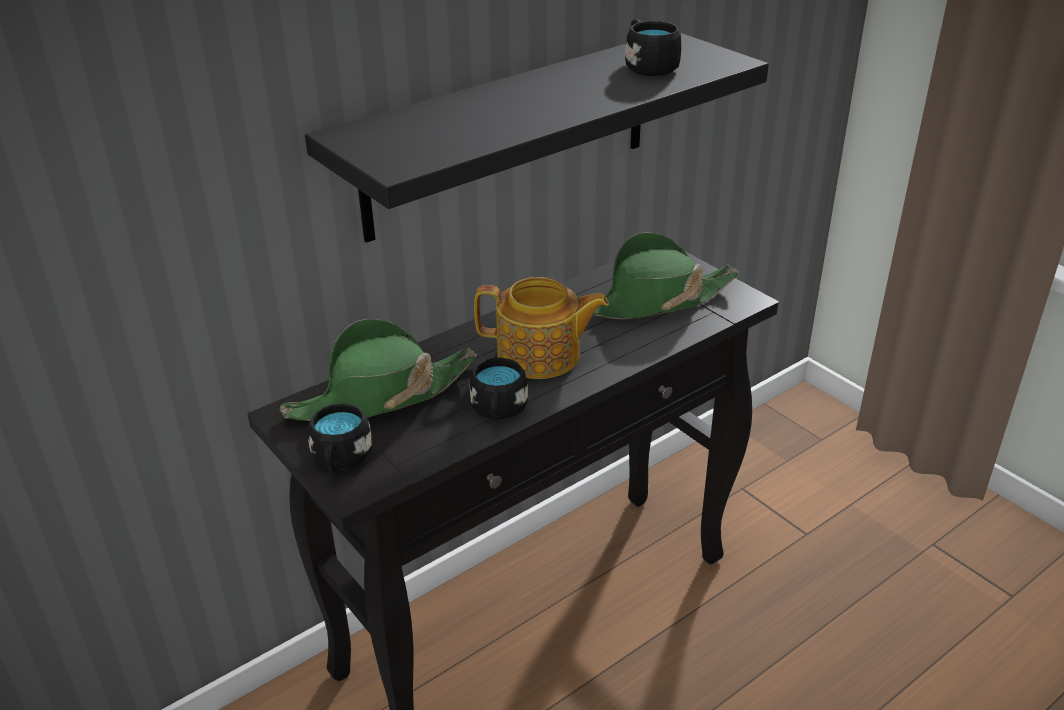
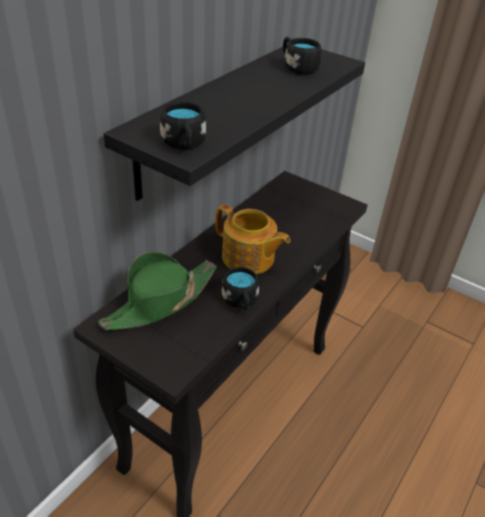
camera: 20 degrees left, 5 degrees up
black mug [308,403,372,473] -> black mug moved to [160,102,206,150]
teapot [474,277,609,379] -> teapot turned 45 degrees clockwise [216,204,290,274]
green hat [593,232,739,319] -> none

